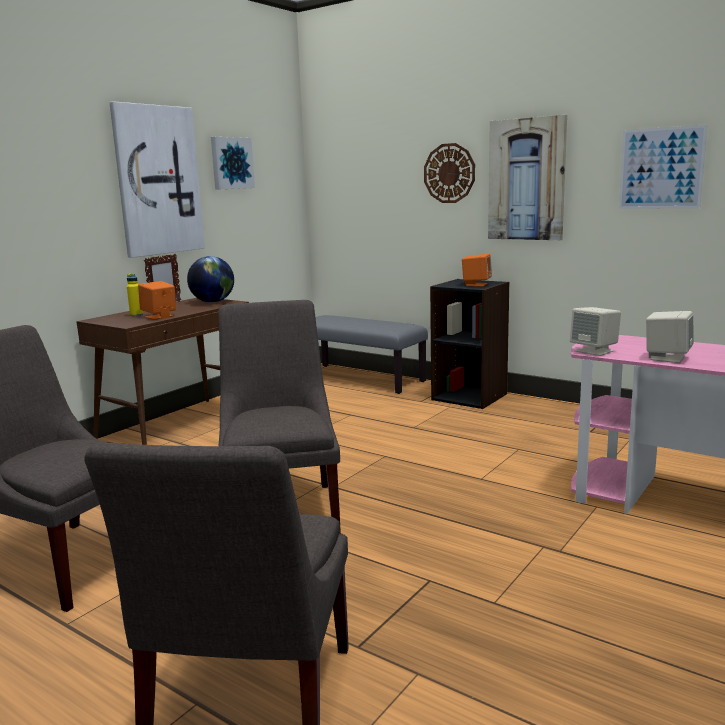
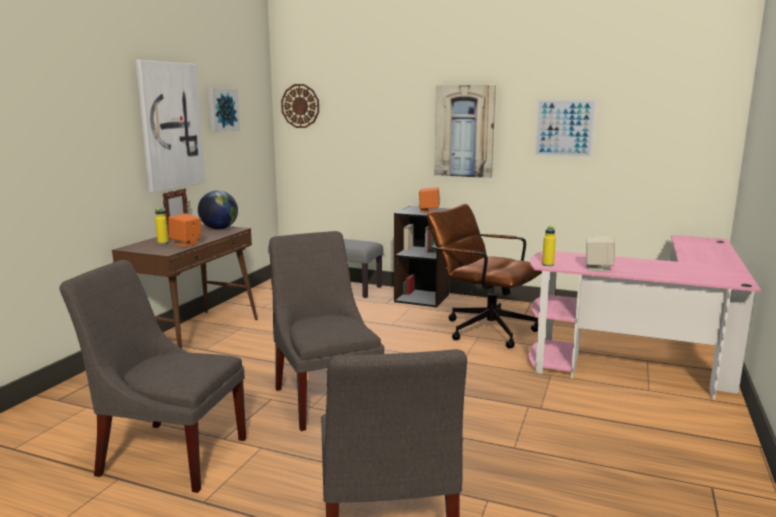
camera: 15 degrees left, 0 degrees up
wall clock [424,143,475,203] -> wall clock moved to [281,84,319,128]
beige speaker [570,307,621,356] -> yellow bottle [542,226,556,266]
none -> brown office chair [427,204,542,348]

